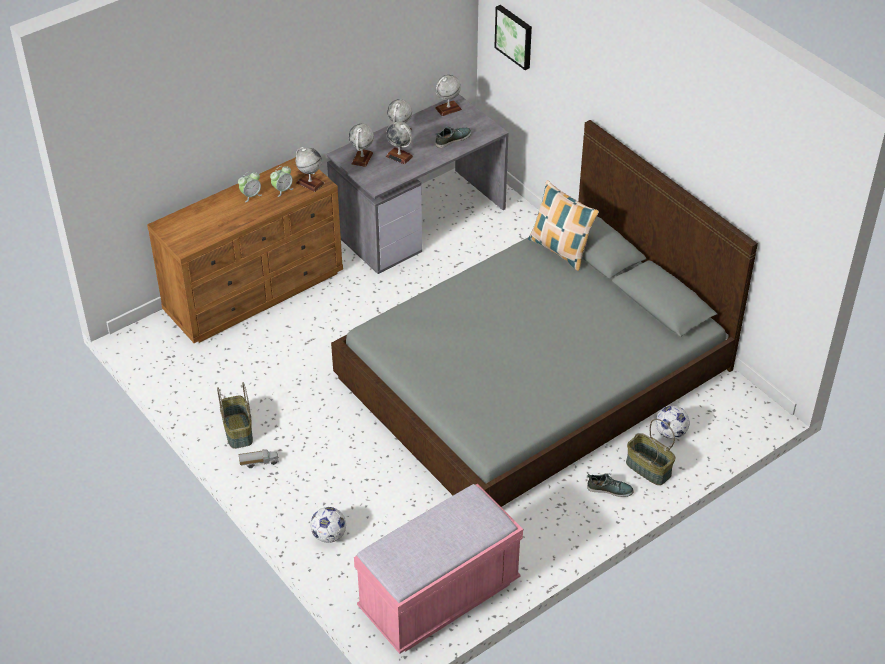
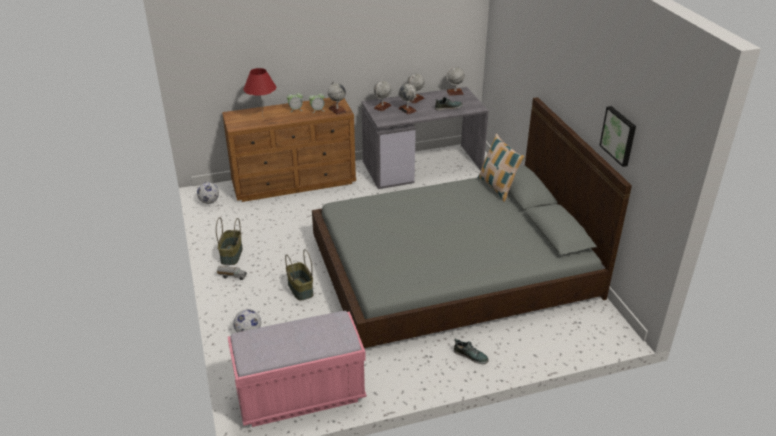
camera: 20 degrees right, 10 degrees down
picture [494,5,532,70] -> picture moved to [599,106,636,167]
basket [626,419,676,485] -> basket moved to [285,249,314,301]
football [655,406,690,439] -> football moved to [197,182,219,204]
none -> red table lamp [243,68,276,113]

